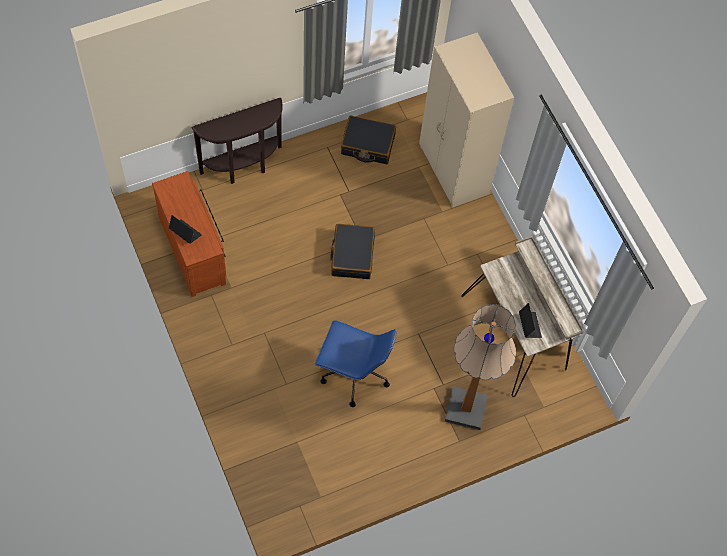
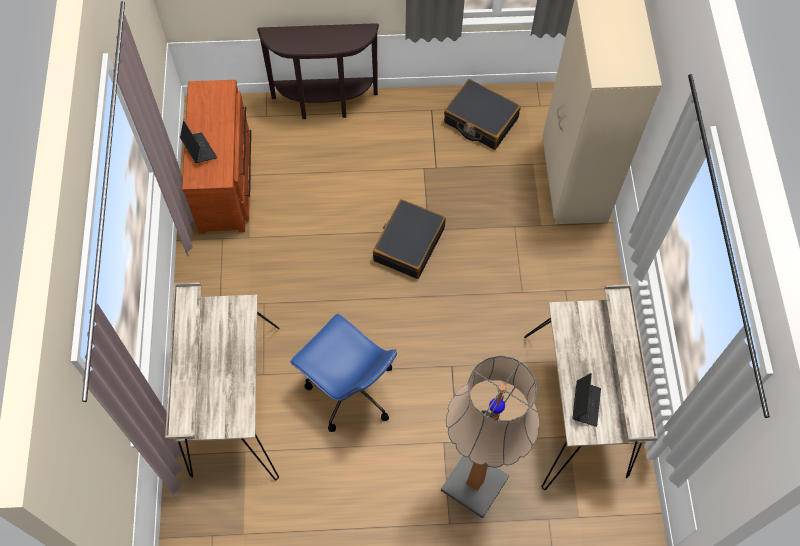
camera: 25 degrees right, 0 degrees up
none -> beige desk [165,282,280,480]

